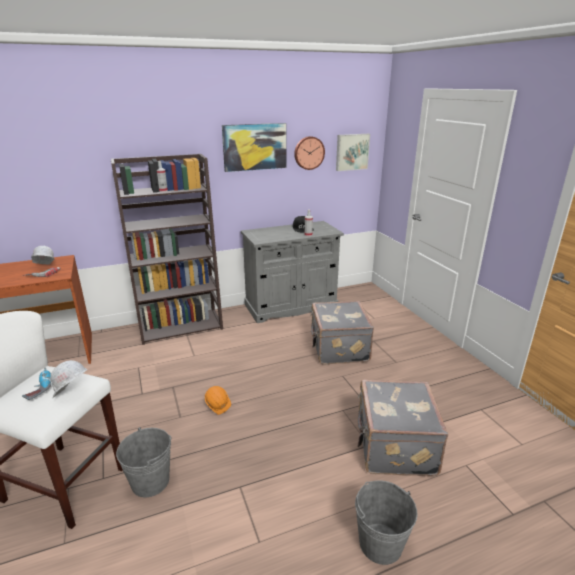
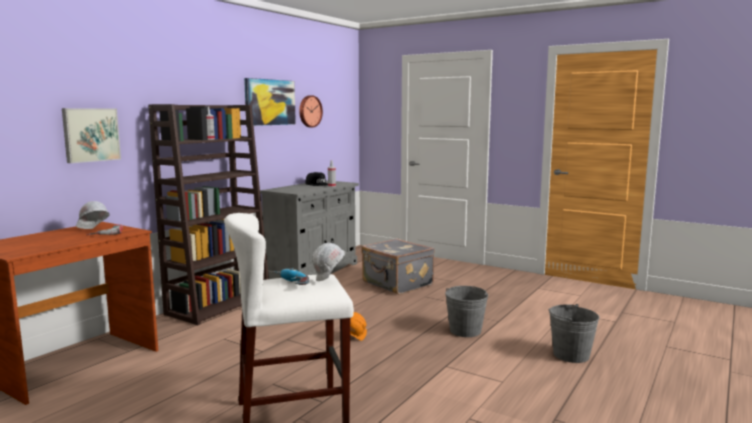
camera: 35 degrees left, 15 degrees down
grey bucket [116,427,172,497] -> grey bucket moved to [445,286,488,337]
picture [336,134,370,171] -> picture moved to [62,108,121,163]
grey suitcase [357,380,448,476] -> none

